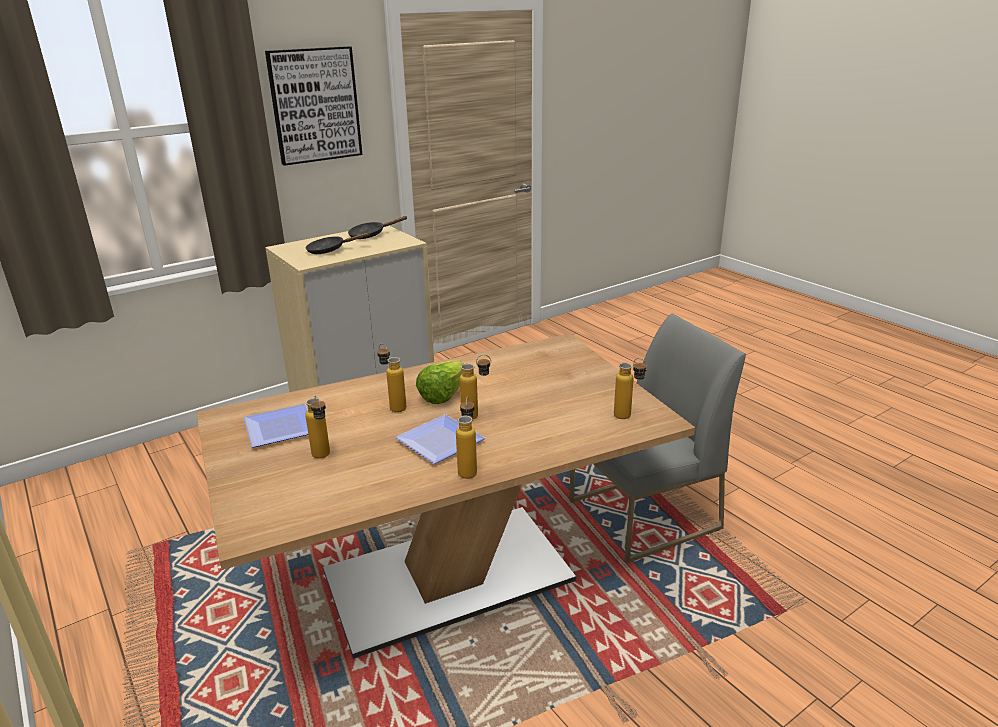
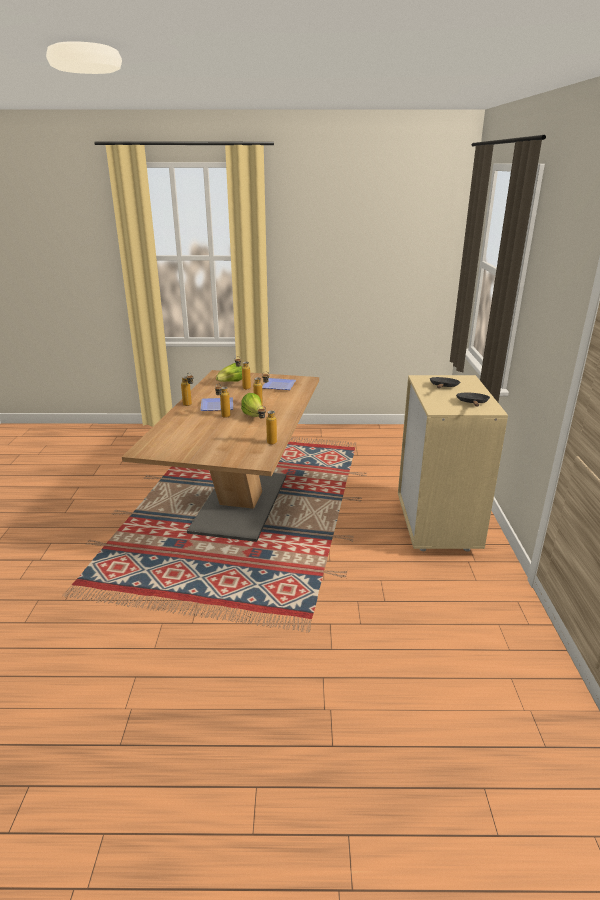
camera: 125 degrees right, 0 degrees up
picture [265,46,362,166] -> none
grey chair [569,313,746,563] -> none
bottle [614,358,647,419] -> bottle moved to [257,406,277,444]
none -> lettuce [216,363,242,382]

